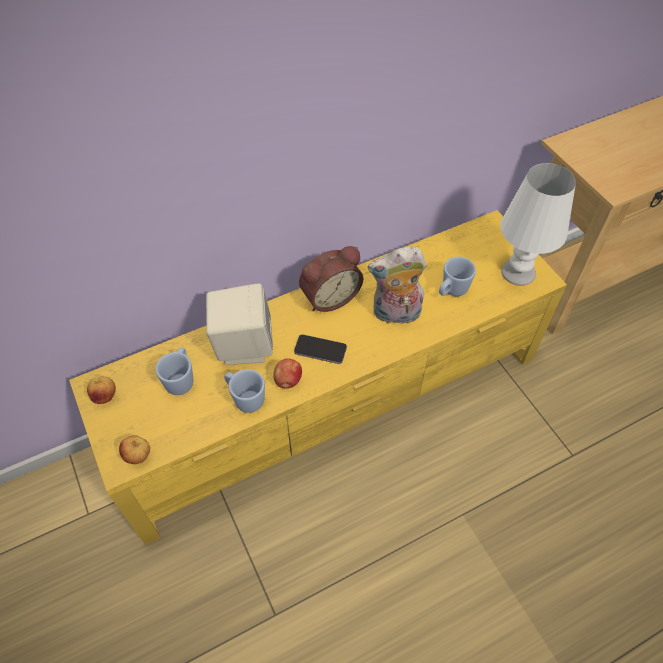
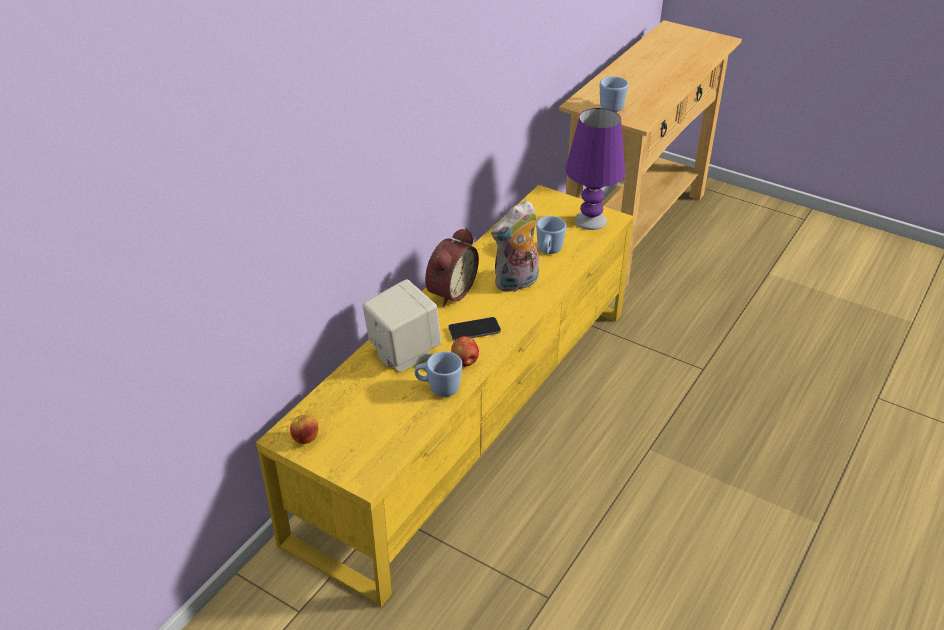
camera: 30 degrees left, 15 degrees down
apple [119,435,150,464] -> none
blue mug [156,348,193,395] -> blue mug moved to [600,76,628,112]
white table lamp [500,163,576,286] -> purple table lamp [565,108,625,230]

